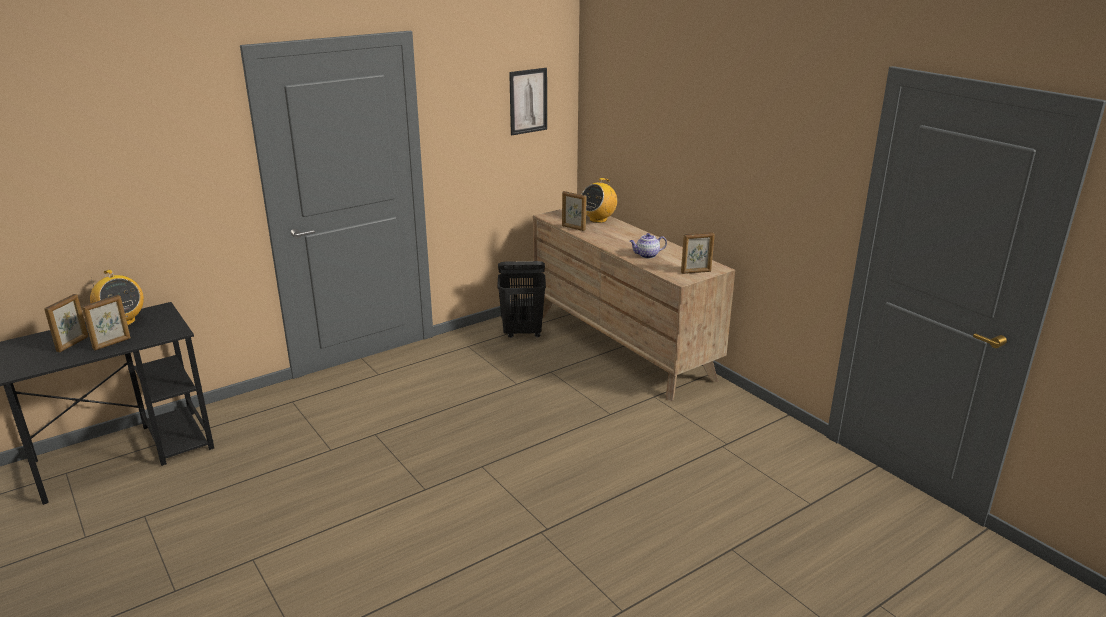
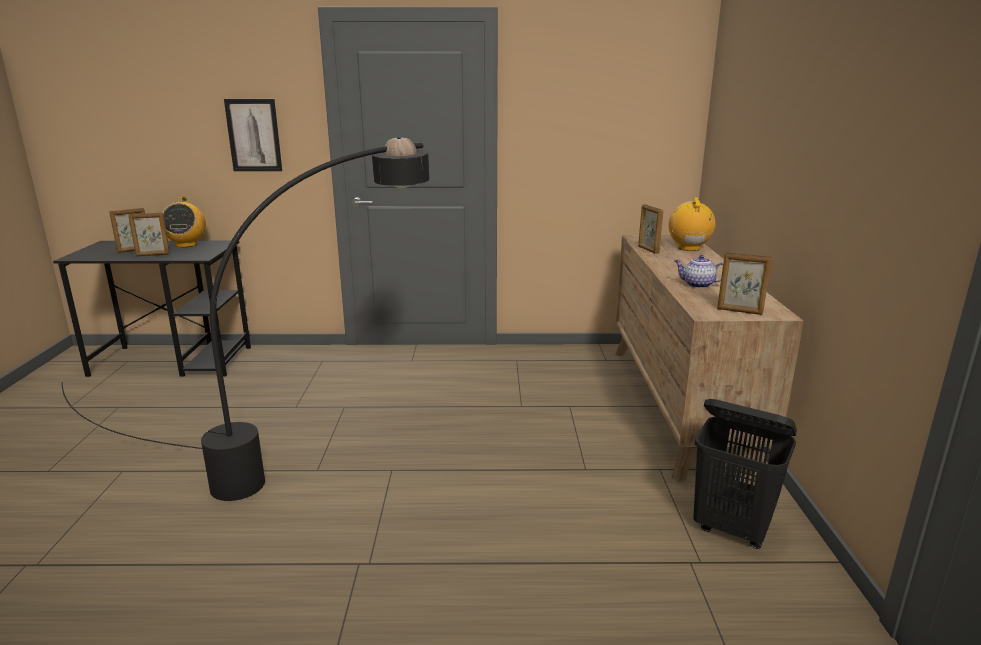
camera: 35 degrees right, 5 degrees down
black laundry basket [497,261,546,338] -> black laundry basket moved to [693,399,797,549]
picture [509,68,547,135] -> picture moved to [224,99,282,171]
radio [581,178,617,223] -> radio turned 105 degrees clockwise [669,197,716,251]
none -> black floor lamp [62,137,430,501]

